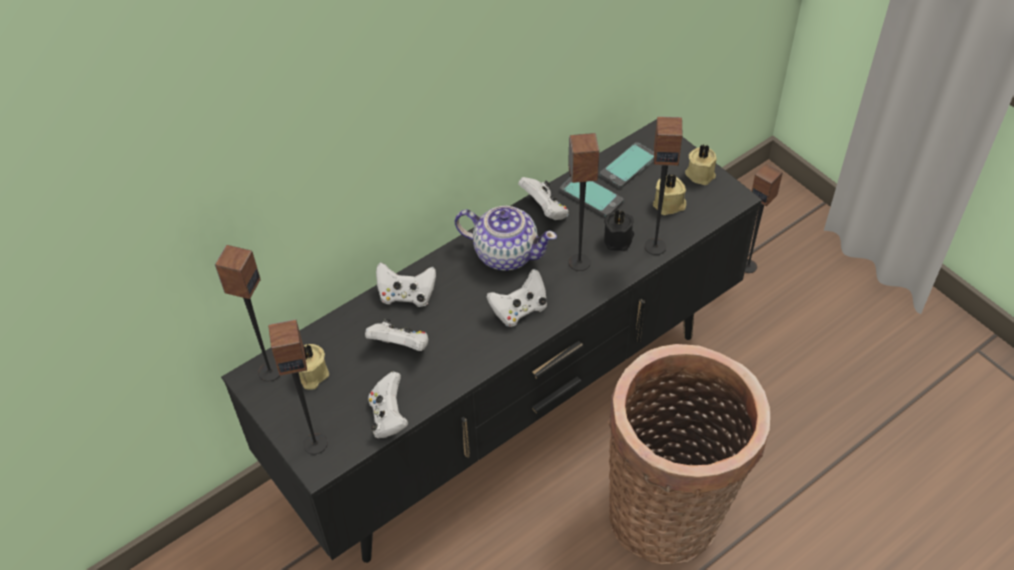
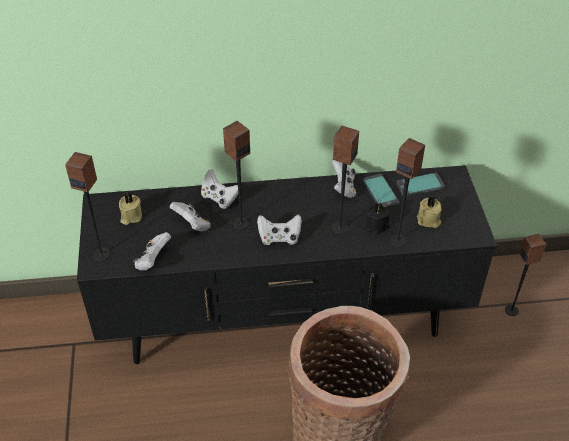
camera: 30 degrees right, 5 degrees down
speaker [215,245,280,381] -> speaker moved to [223,121,250,230]
teapot [455,206,557,271] -> none
beige candle [685,144,717,185] -> none

